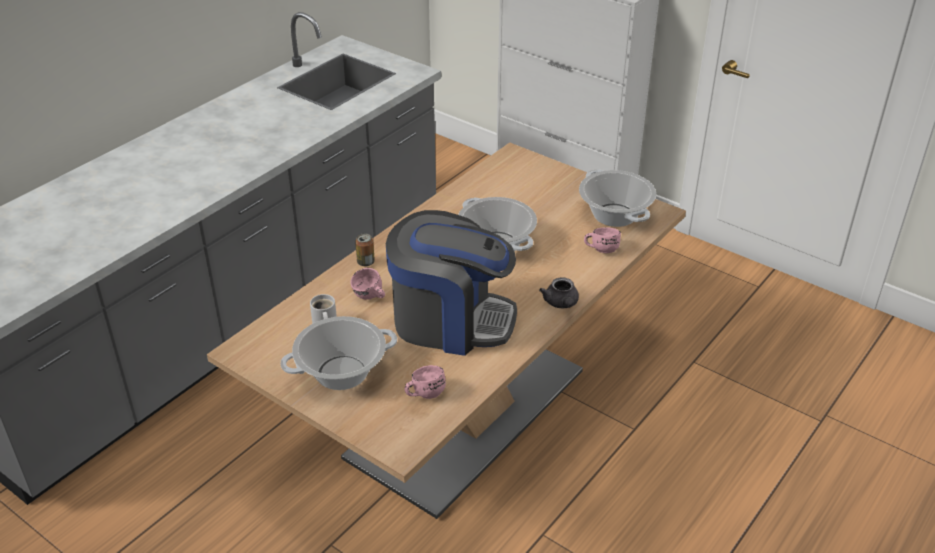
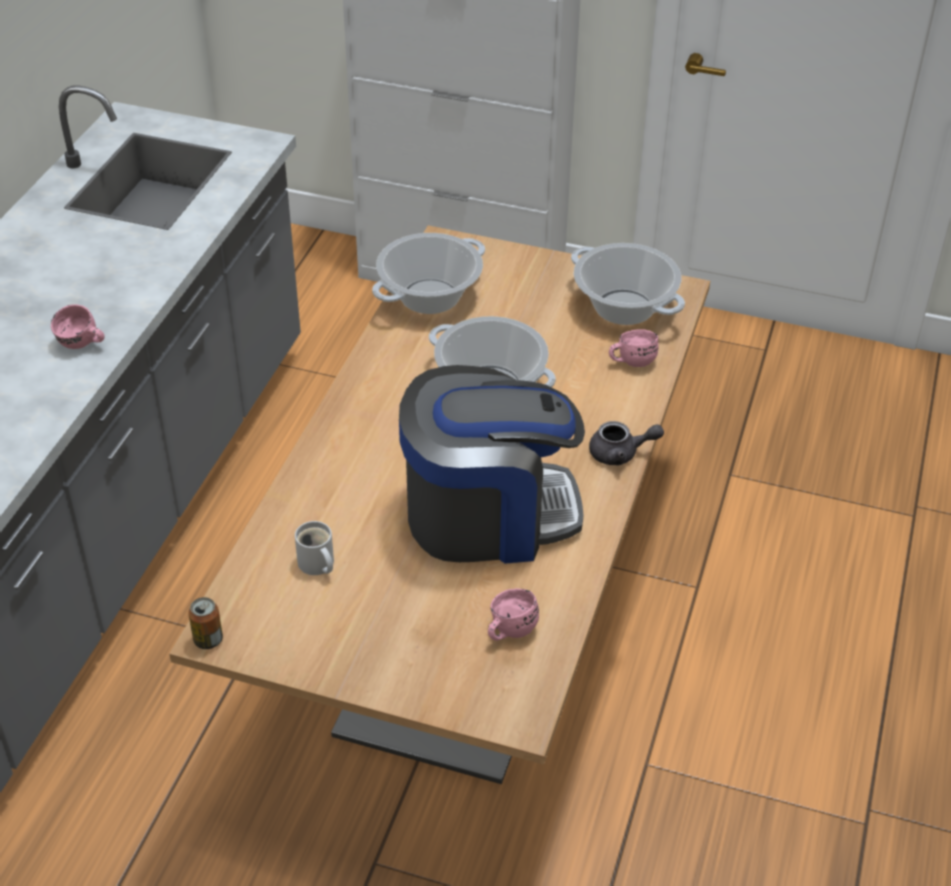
camera: 20 degrees left, 5 degrees up
cooking pot [280,316,397,390] -> cooking pot moved to [372,233,485,314]
pink mug [350,268,385,300] -> pink mug moved to [51,304,105,349]
can [355,233,375,266] -> can moved to [188,597,223,649]
grey teapot [539,277,579,308] -> grey teapot turned 60 degrees counterclockwise [589,421,664,465]

